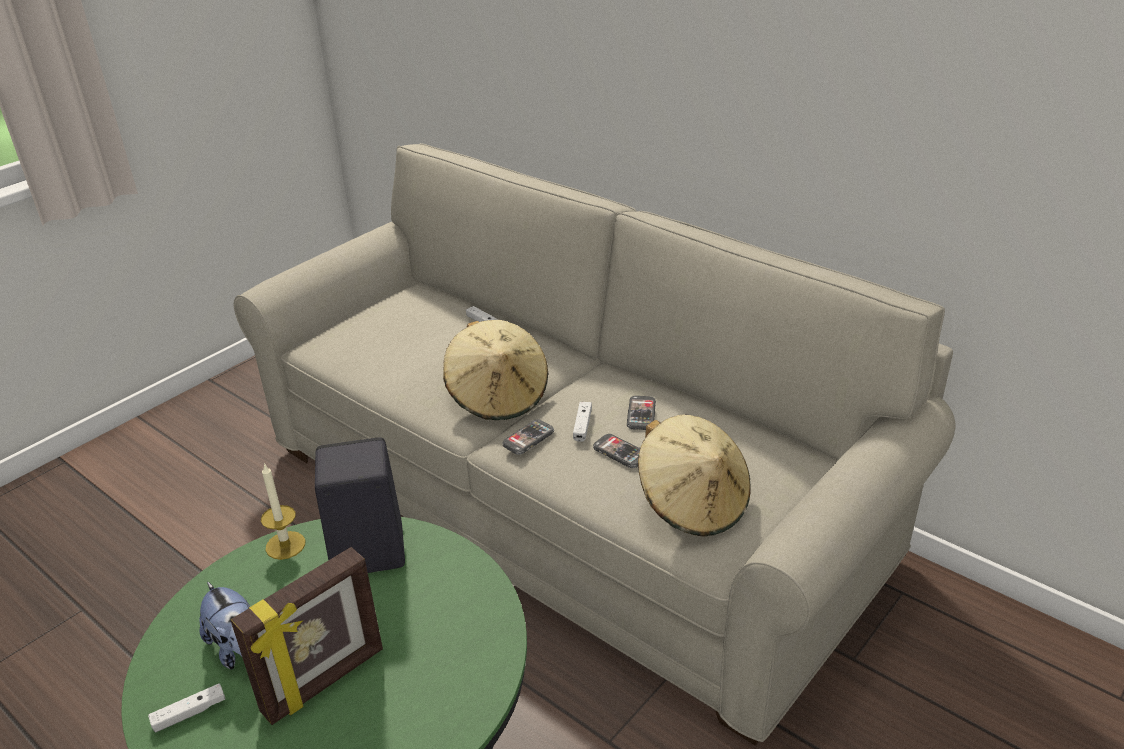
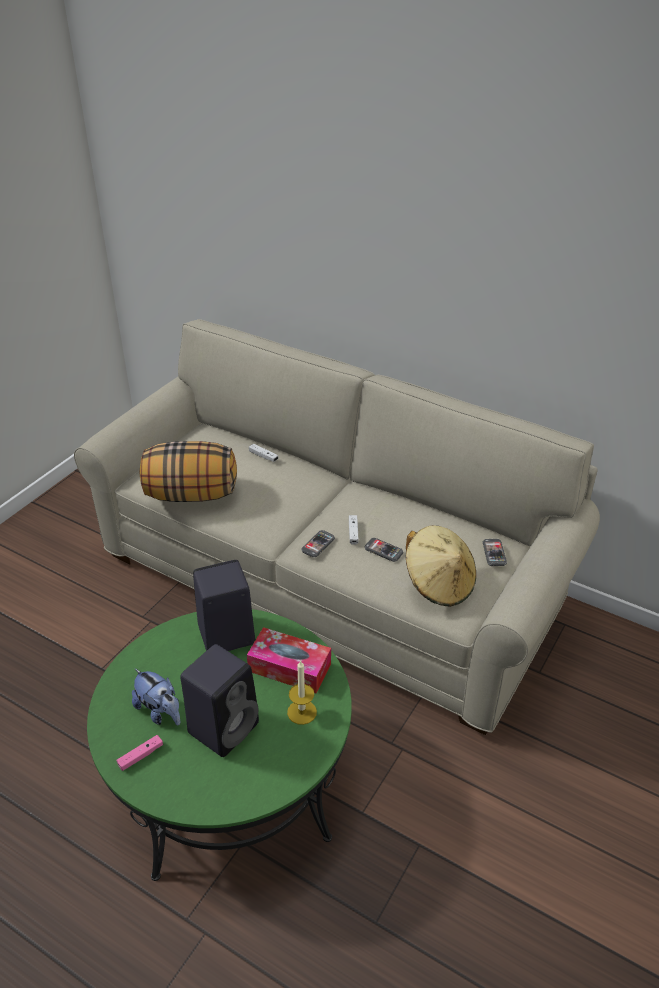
camera: 10 degrees left, 5 degrees up
white game controller [148,684,225,732] -> pink game controller [117,735,163,771]
picture frame [231,547,383,725] -> black speaker [180,644,259,757]
candle [261,463,305,560] -> candle moved to [287,660,317,725]
beige hat [443,320,548,420] -> none
phone [627,396,656,430] -> phone moved to [483,539,507,566]
none -> pillow [140,441,237,502]
none -> tissue box [247,627,331,694]

